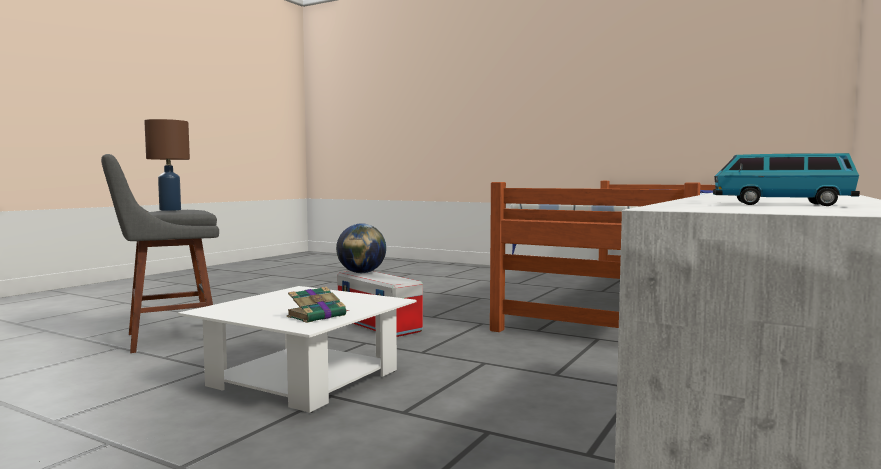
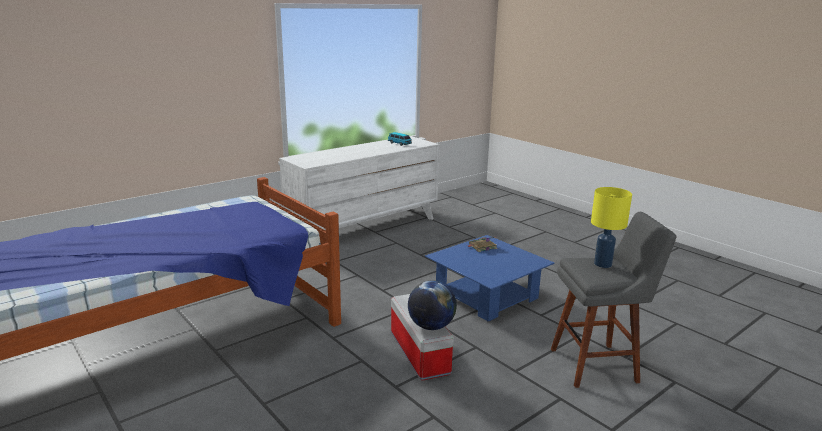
camera: 160 degrees left, 15 degrees up
brown table lamp [144,119,190,211] -> yellow table lamp [591,187,632,268]
white coffee table [178,286,417,413] -> blue coffee table [425,235,554,322]

